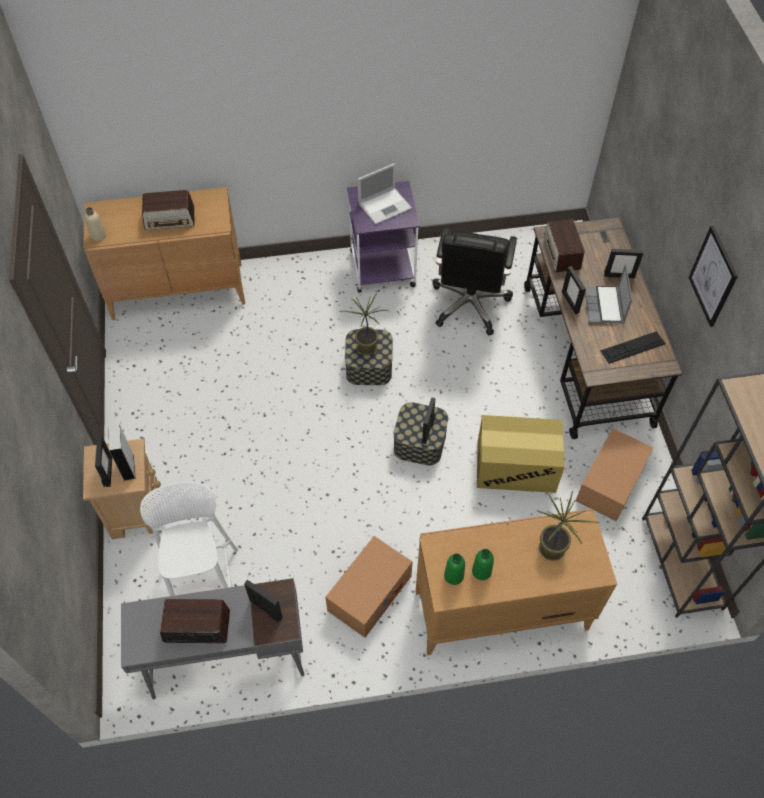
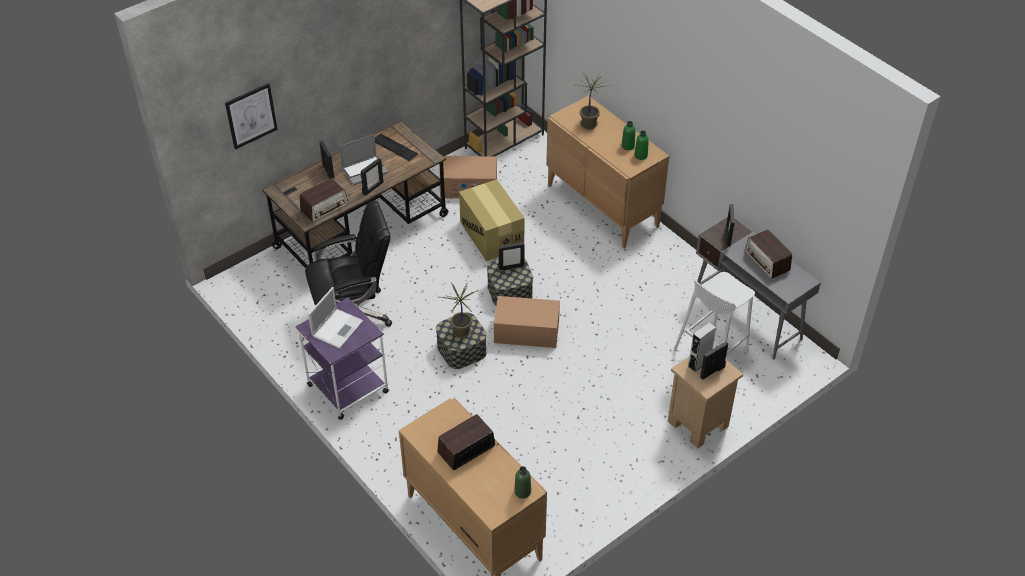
camera: 120 degrees left, 10 degrees down
beige bottle [85,207,106,241] -> green bottle [514,466,531,498]
radio [142,190,194,230] -> radio turned 90 degrees counterclockwise [438,414,495,470]
cardboard box [325,536,413,638] -> cardboard box moved to [494,296,560,348]
laptop [358,163,412,225] -> laptop turned 90 degrees clockwise [308,287,363,349]
picture [689,226,738,327] -> picture moved to [225,83,278,150]

